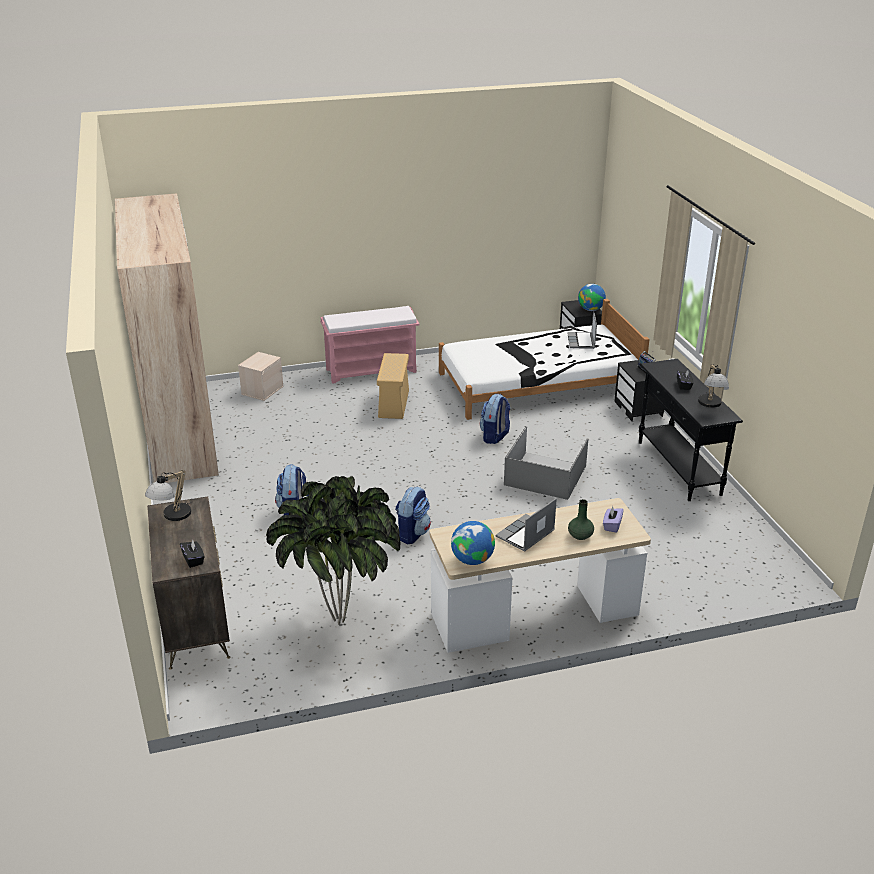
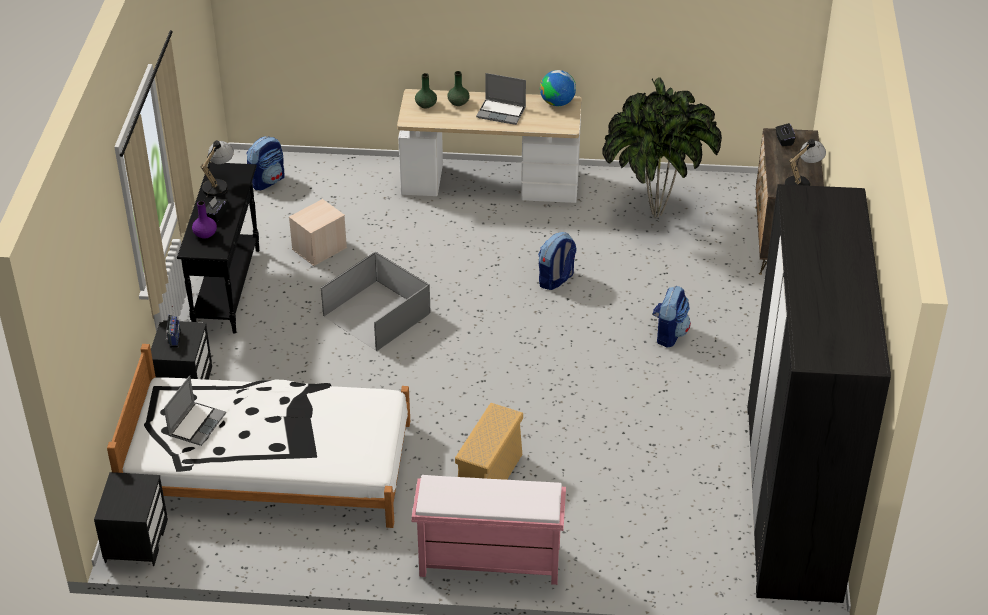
camera: 160 degrees left, 10 degrees up
beige wardrobe [115,193,219,483] -> black wardrobe [747,184,891,603]
beige storage box [238,352,284,401] -> beige storage box moved to [289,199,347,266]
backpack [480,394,510,444] -> backpack moved to [247,136,284,191]
laptop [496,498,557,552] -> laptop turned 45 degrees clockwise [476,73,526,125]
globe [578,284,606,311] -> none
purple tissue box [603,506,624,533] -> green vase [415,73,437,109]
none -> purple vase [192,201,217,239]

